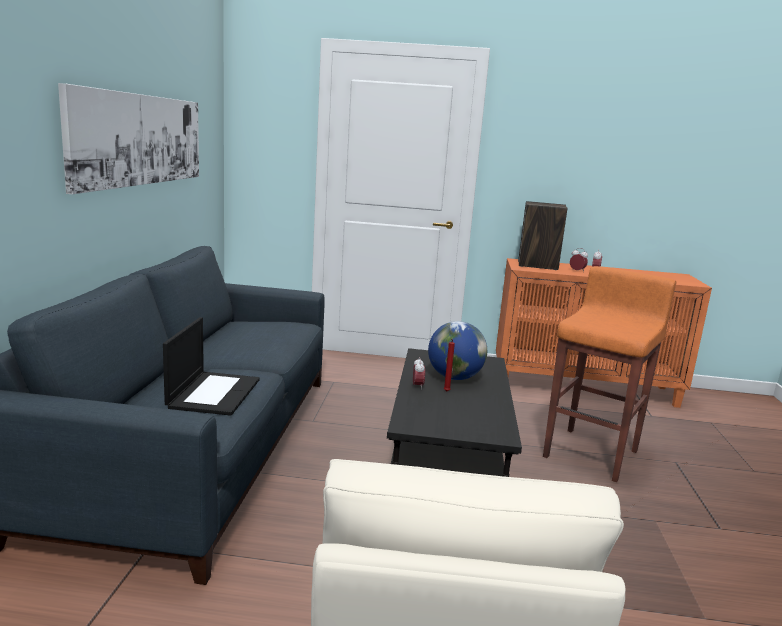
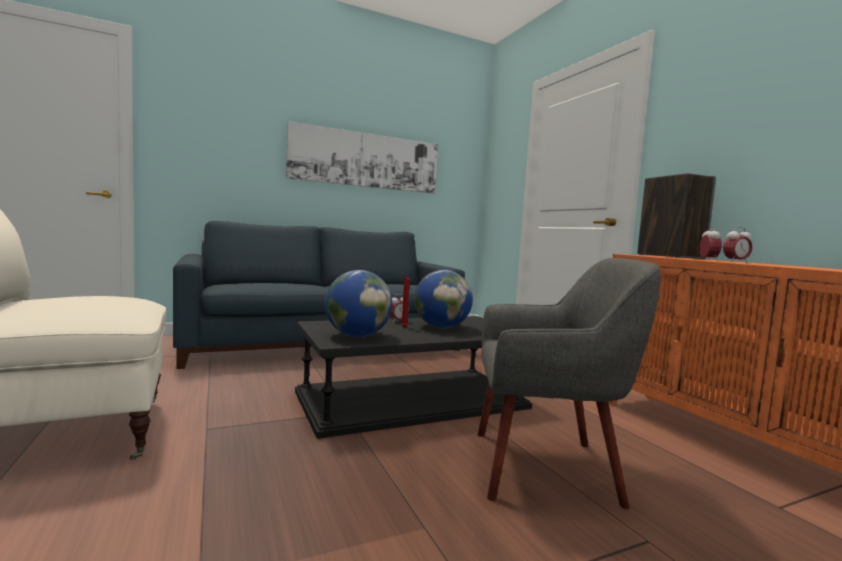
camera: 60 degrees right, 10 degrees down
laptop [163,317,260,416] -> none
orange stool [543,266,676,482] -> grey armchair [478,258,661,509]
none -> globe [325,270,392,337]

